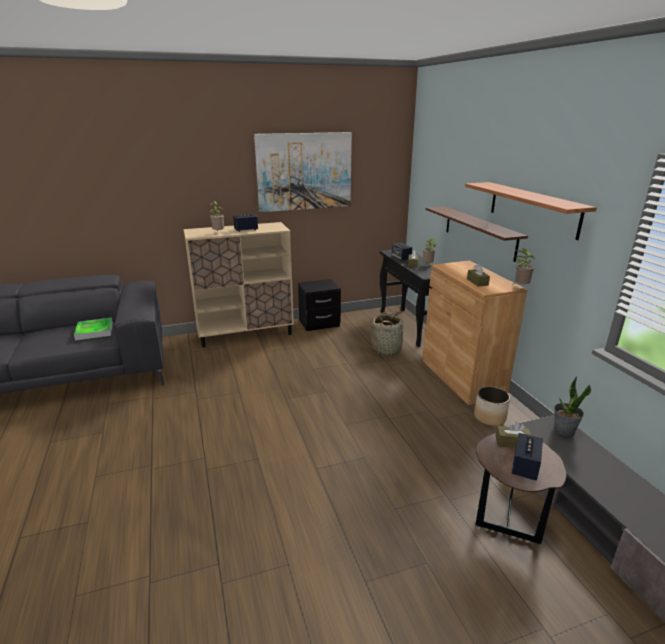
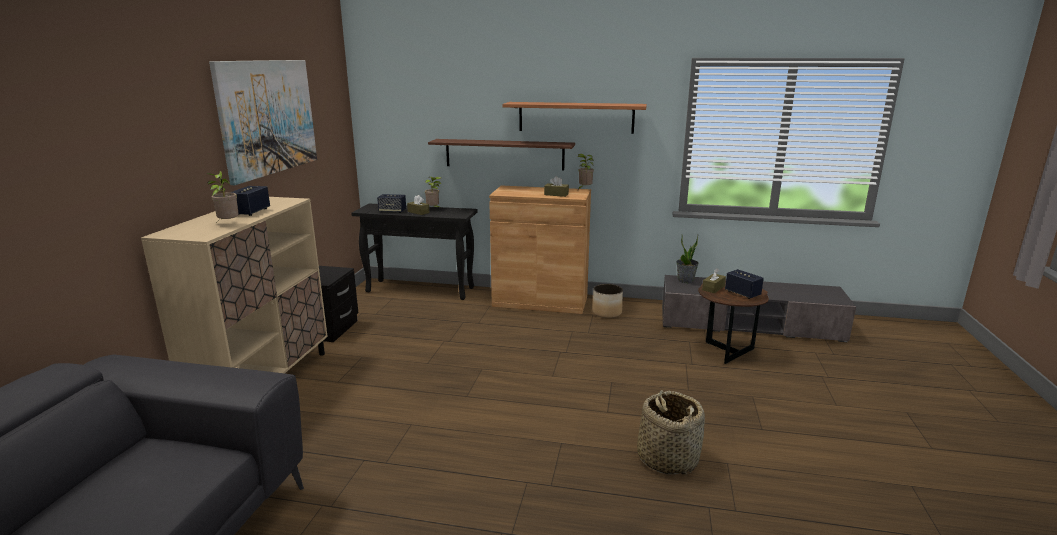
camera: 60 degrees left, 5 degrees down
tray [74,318,113,341] -> none
basket [371,312,404,356] -> basket moved to [637,390,705,475]

